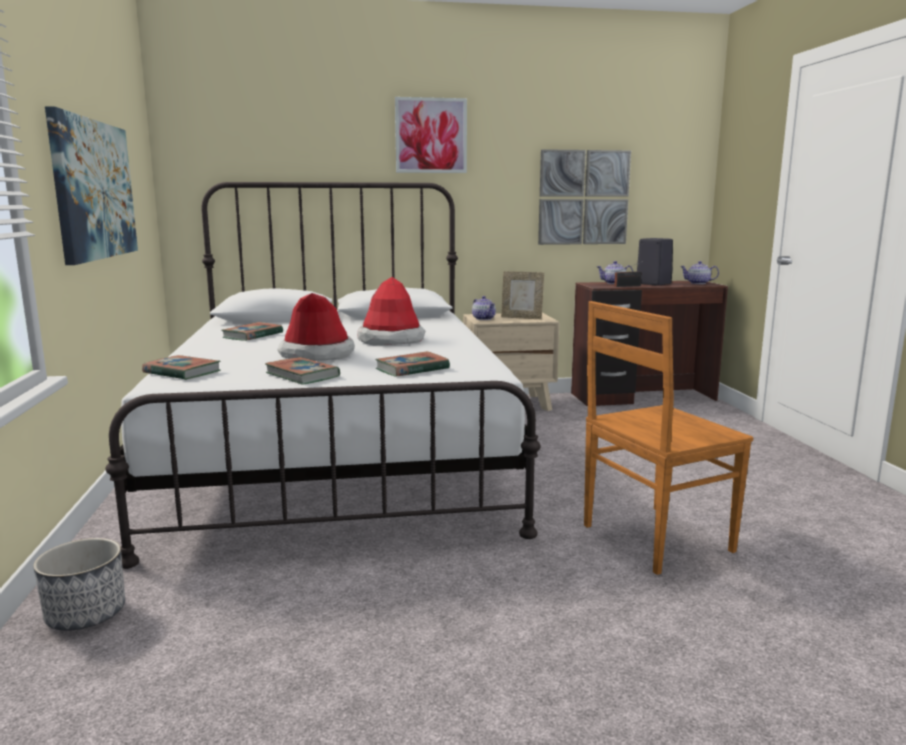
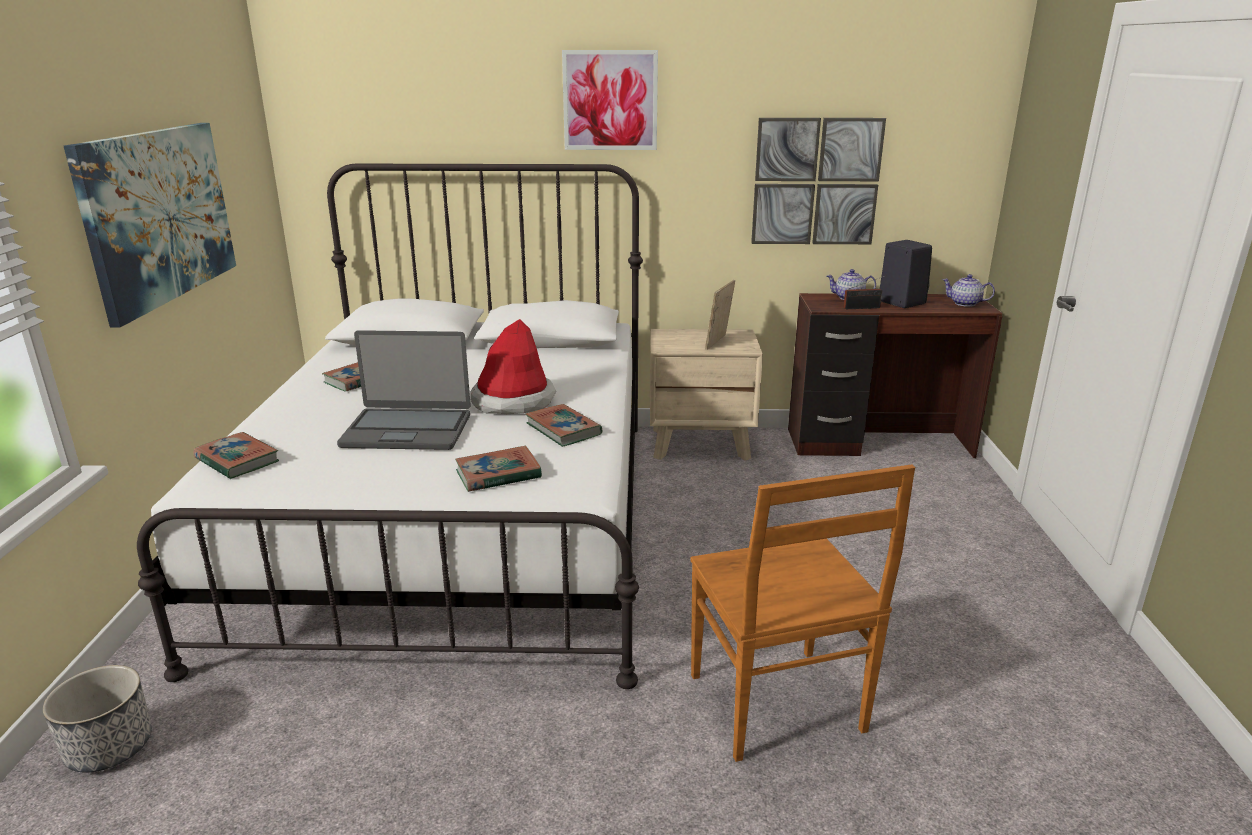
camera: 10 degrees right, 10 degrees up
book [265,357,340,385] -> book moved to [525,404,602,447]
hat [277,293,355,361] -> laptop [337,330,471,450]
teapot [472,296,496,320] -> none
picture frame [501,271,544,319] -> picture frame turned 90 degrees clockwise [705,280,735,350]
brown chair [584,301,754,575] -> brown chair turned 90 degrees counterclockwise [690,464,915,762]

